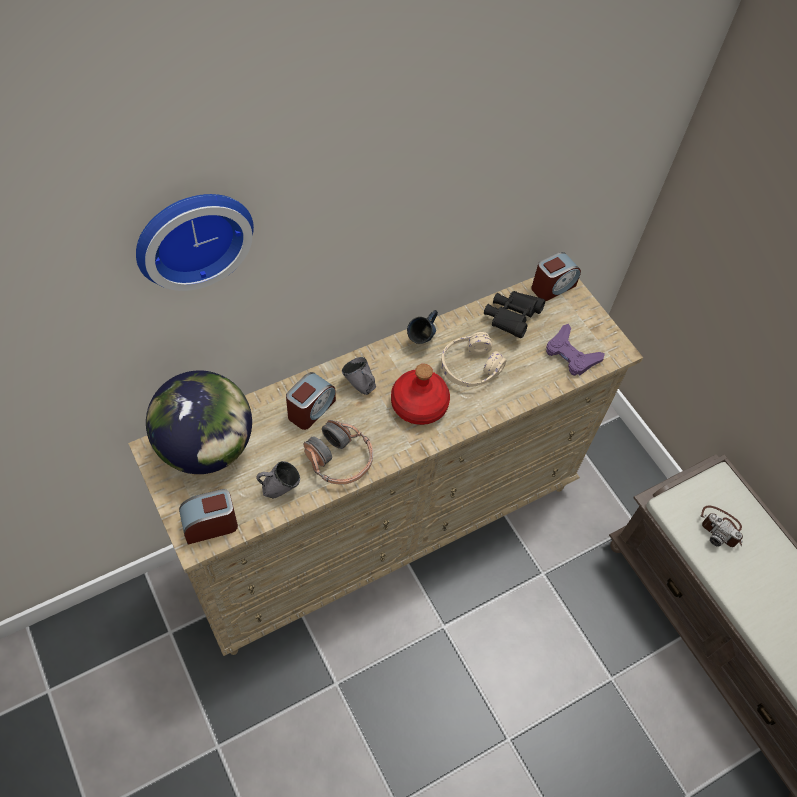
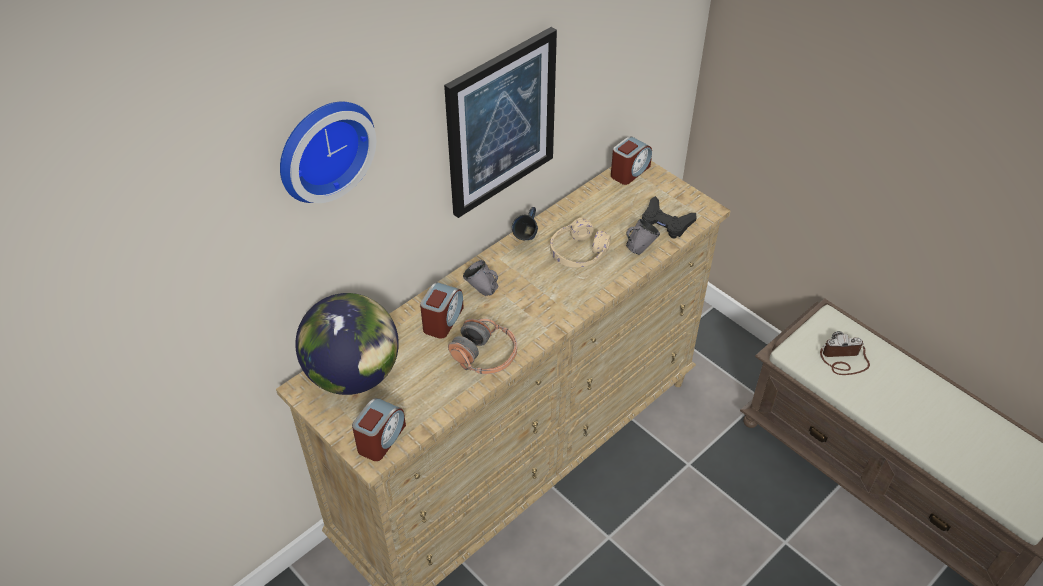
camera: 10 degrees left, 10 degrees down
alarm clock [179,489,238,545] -> alarm clock turned 150 degrees clockwise [352,398,406,461]
grey mug [256,461,300,499] -> grey mug moved to [626,219,660,255]
red bottle [391,364,450,425] -> none
black binoculars [484,291,545,338] -> none
purple game controller [546,324,605,376] -> black game controller [642,196,697,239]
camera [700,506,743,547] -> camera turned 150 degrees clockwise [820,331,870,375]
none -> picture [444,27,557,218]

